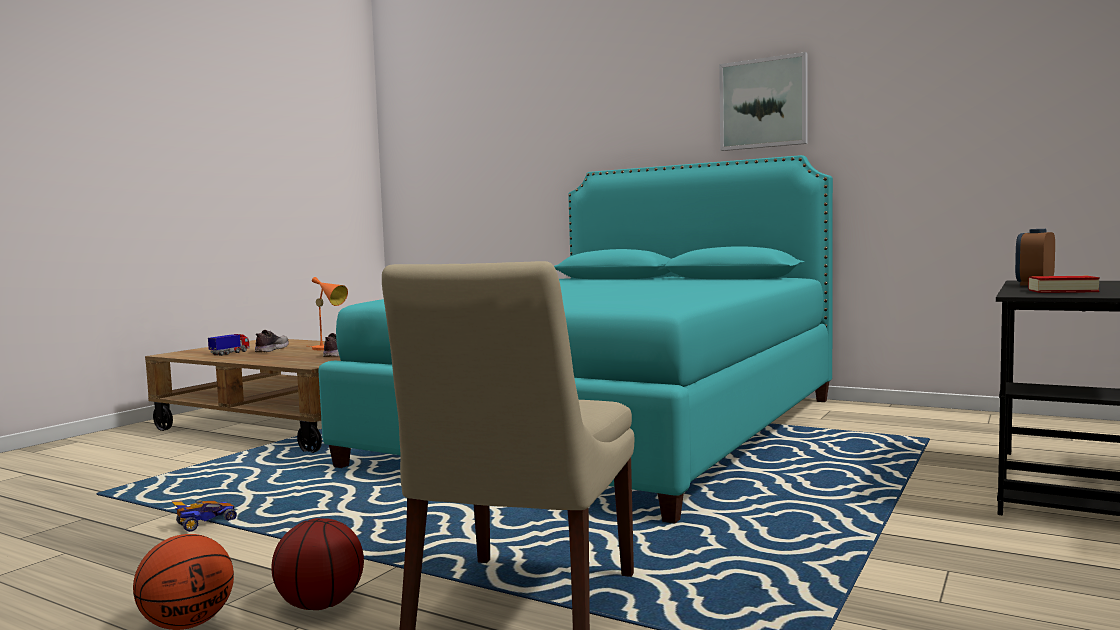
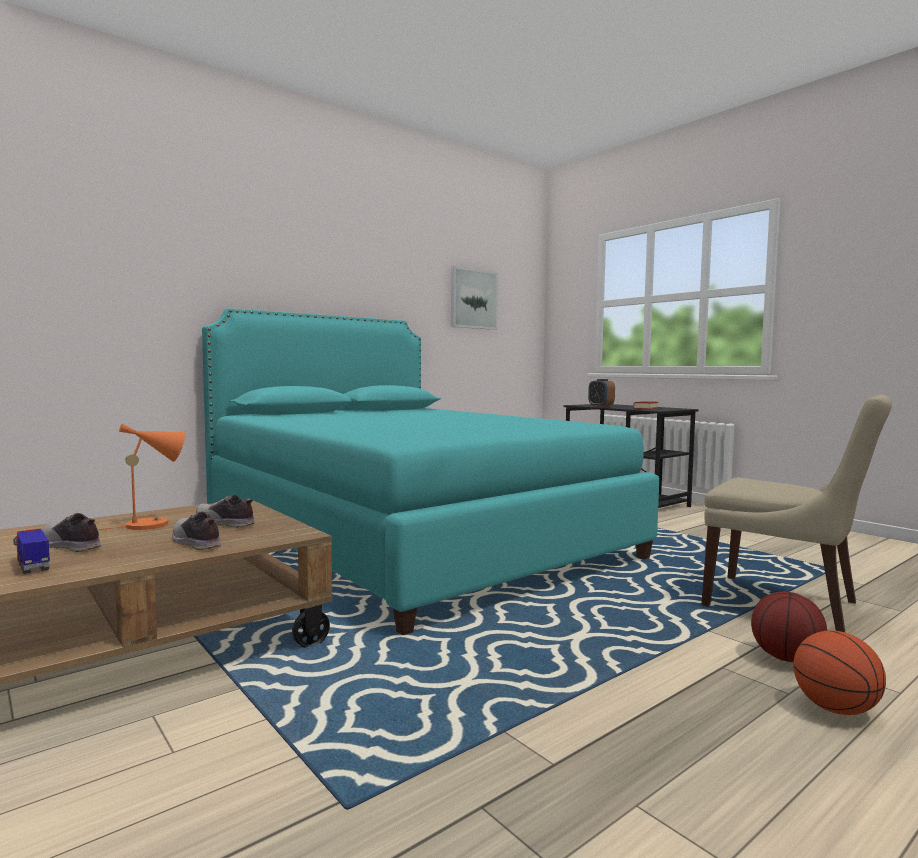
camera: 70 degrees left, 0 degrees up
toy car [172,500,237,532] -> none
picture [719,52,808,151] -> picture moved to [451,266,498,330]
none -> shoe [172,512,221,550]

